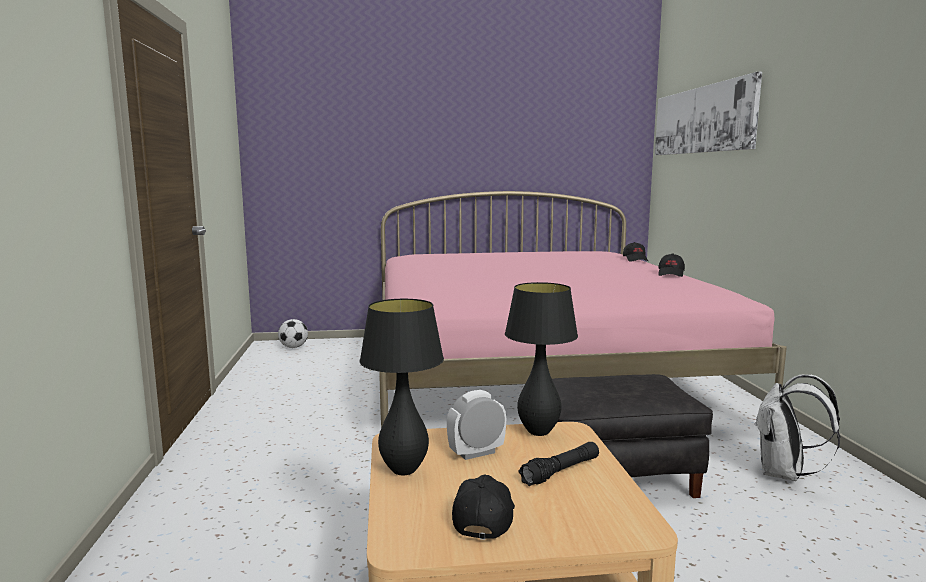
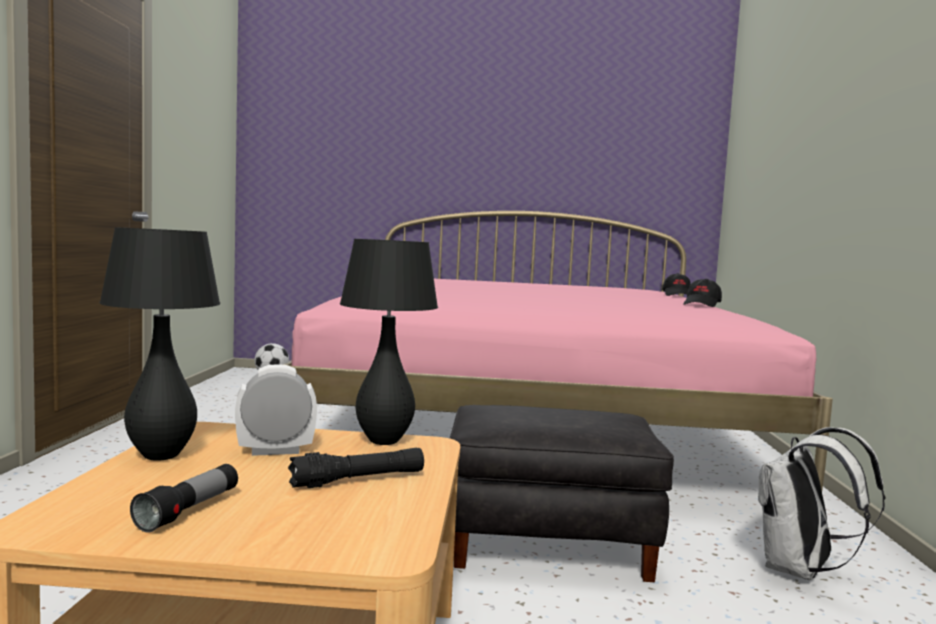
camera: 10 degrees right, 5 degrees down
black cap [452,475,515,540] -> flashlight [130,464,238,533]
picture [655,72,762,155] -> none

